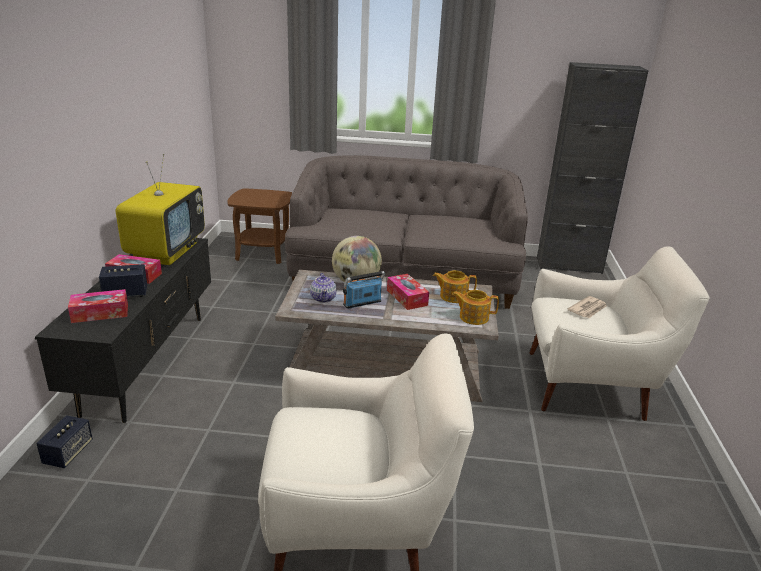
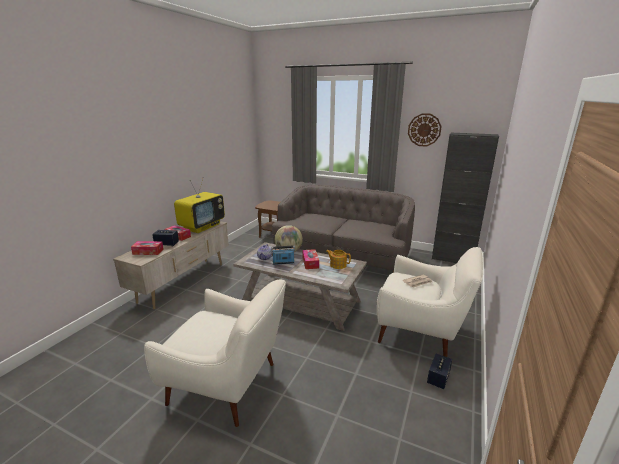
camera: 20 degrees right, 5 degrees down
black tv stand [35,238,211,423] -> beige tv stand [113,221,229,309]
speaker [36,415,93,468] -> speaker moved to [427,353,452,389]
teapot [452,290,499,325] -> none
none -> wall clock [408,113,442,147]

